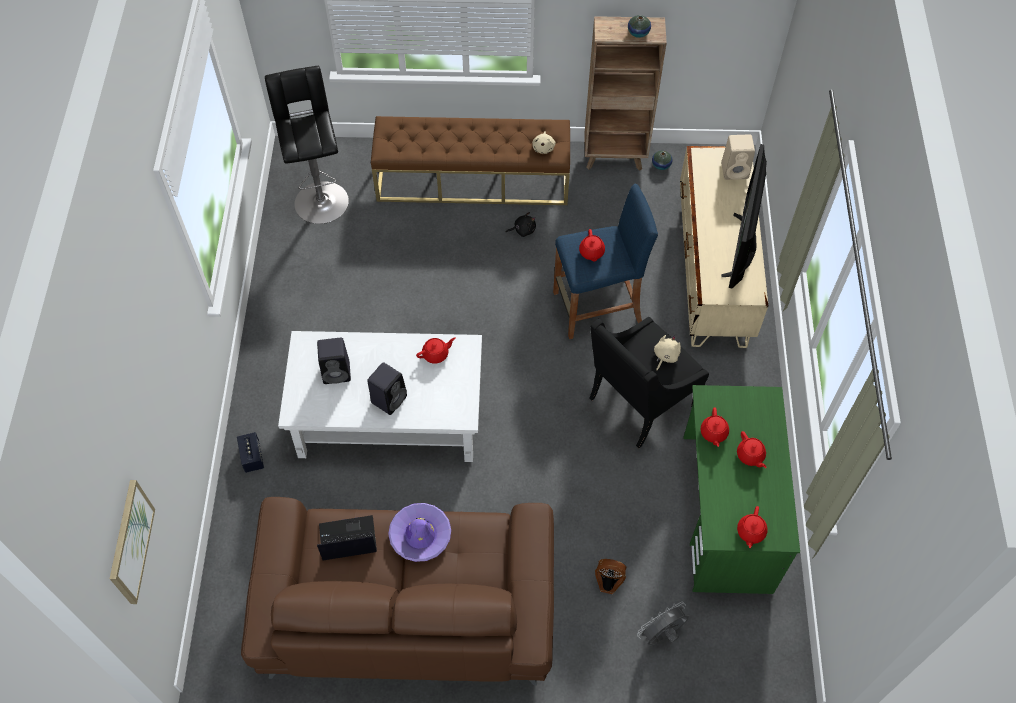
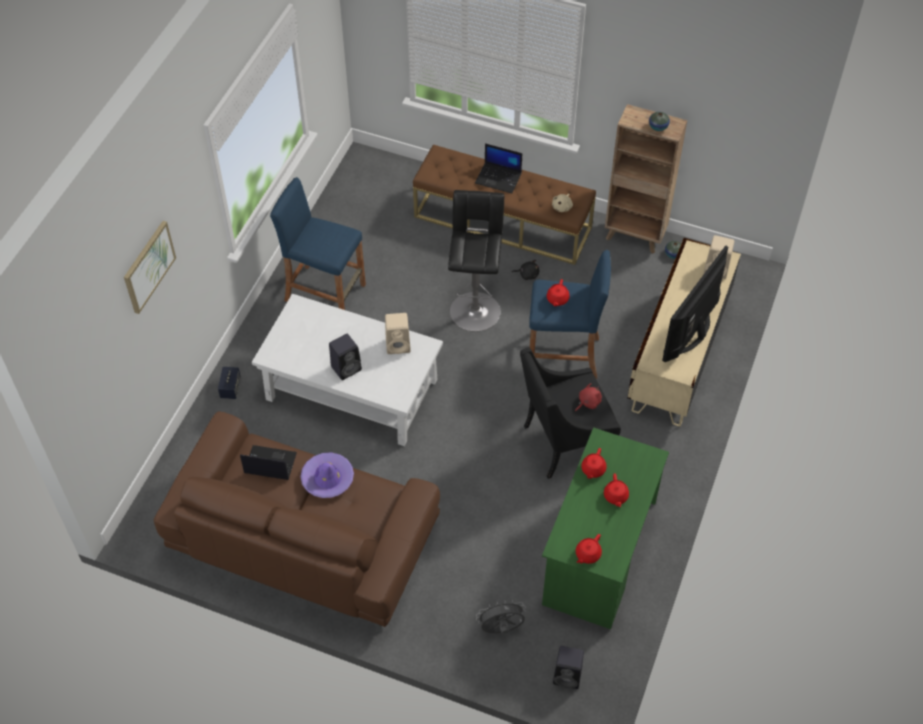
camera: 20 degrees right, 5 degrees down
picture [110,480,155,604] -> picture moved to [124,221,176,314]
black stool [265,66,349,224] -> black stool moved to [448,190,504,332]
black speaker [317,338,351,384] -> black speaker moved to [553,646,584,689]
red teapot [416,337,455,364] -> beige speaker [385,313,411,354]
fan [595,559,626,594] -> none
beige plush toy [654,335,681,371] -> red plush toy [575,383,602,411]
none -> blue stool [270,177,366,310]
none -> laptop [475,143,522,193]

